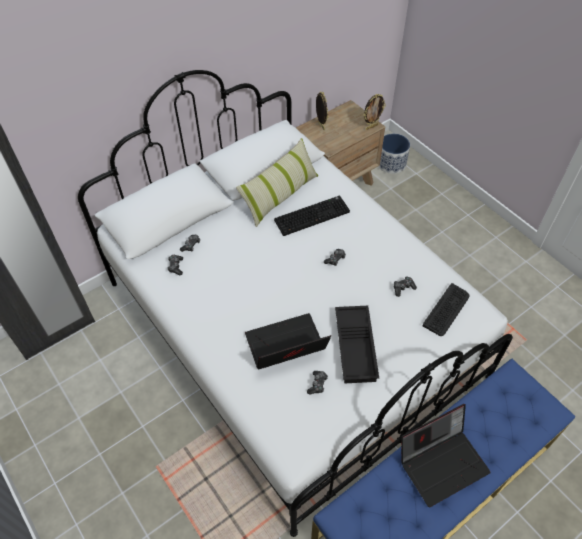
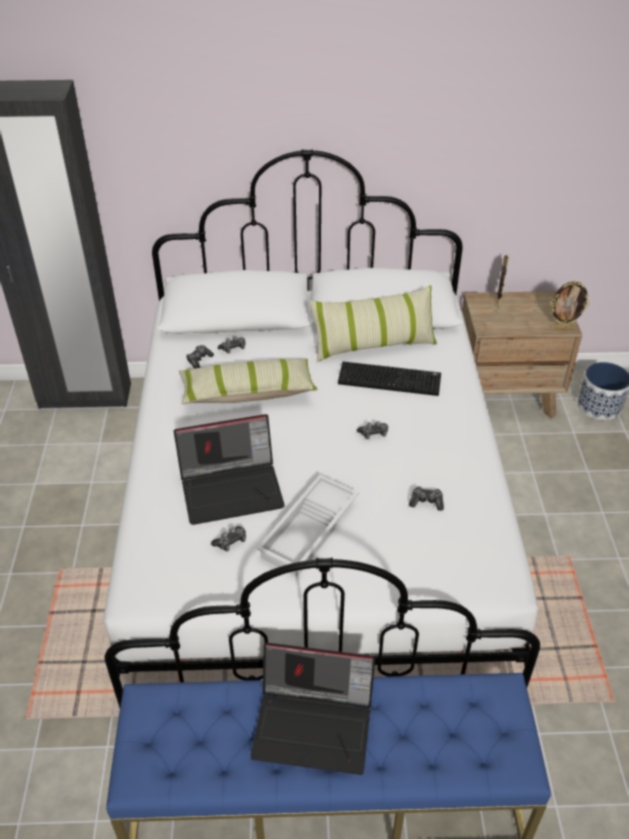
camera: 35 degrees right, 10 degrees down
laptop [245,313,331,370] -> laptop turned 150 degrees clockwise [174,414,285,525]
black tray [335,306,379,384] -> white tray [257,475,359,577]
keyboard [423,283,470,336] -> none
none -> pillow [179,359,318,404]

